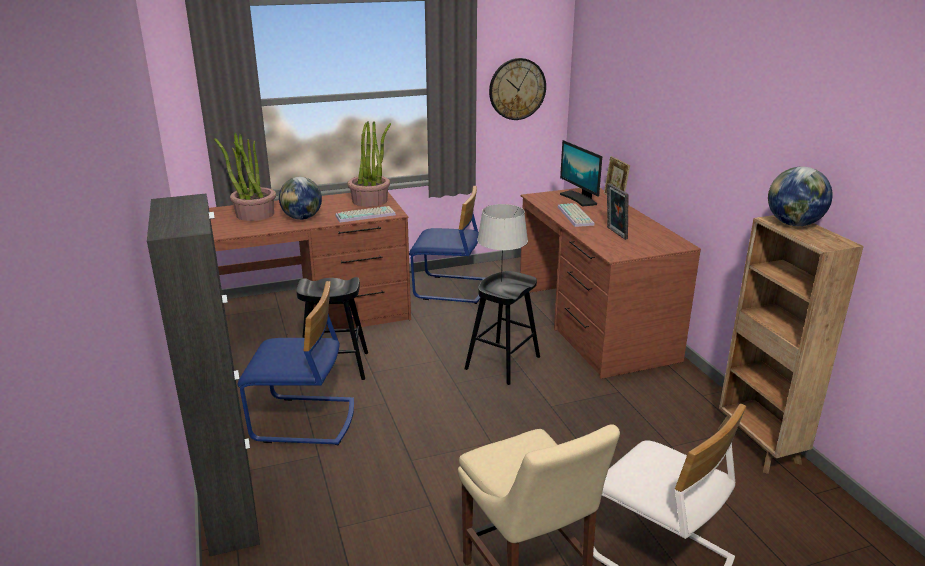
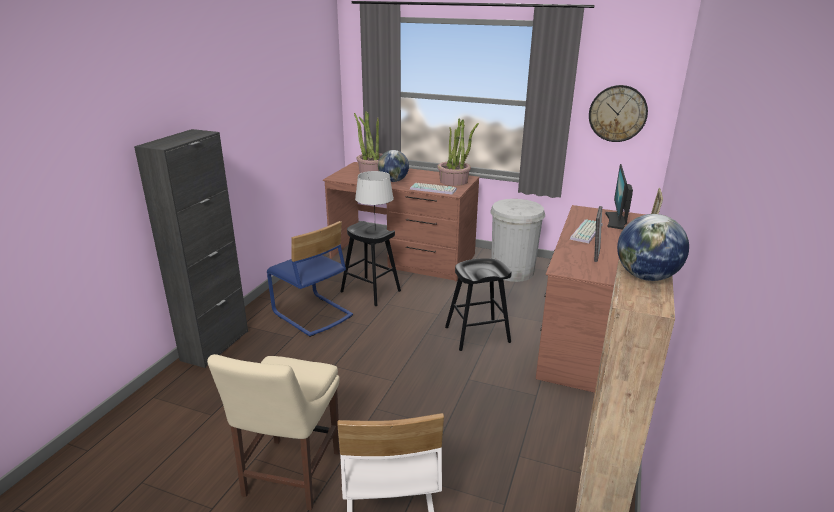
camera: 40 degrees right, 0 degrees up
blue chair [409,186,485,304] -> white trash can [490,199,545,282]
grey table lamp [477,204,528,282] -> grey table lamp moved to [355,171,394,231]

